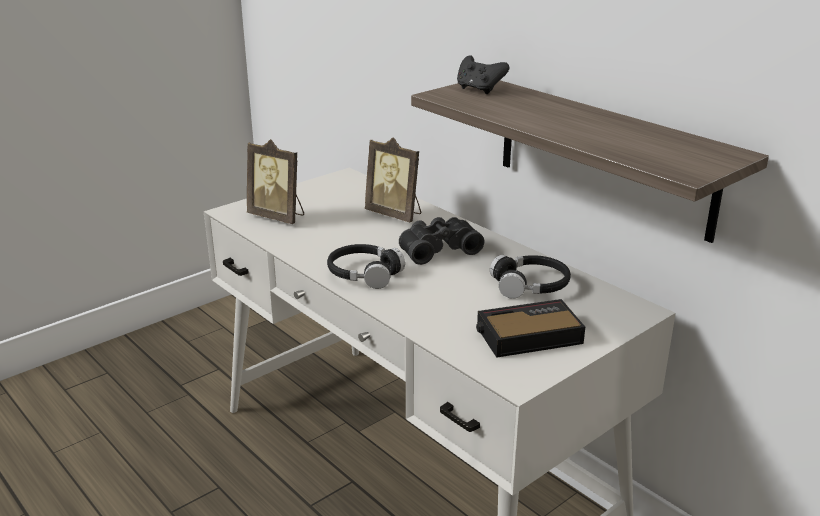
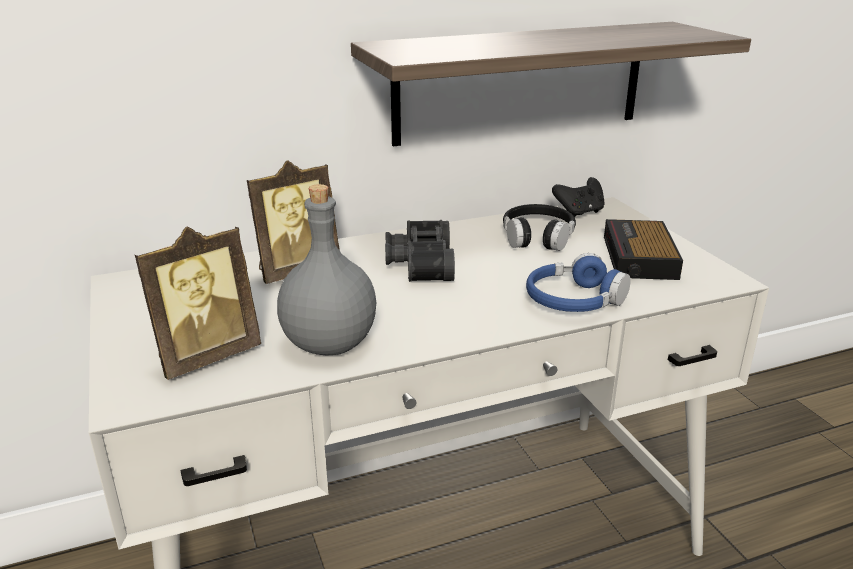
camera: 70 degrees left, 0 degrees up
black headphones [327,244,405,289] -> none
black game controller [457,55,509,94] -> black game controller moved to [552,177,605,218]
none -> grey bottle [277,184,376,356]
none -> blue headphones [526,253,631,312]

